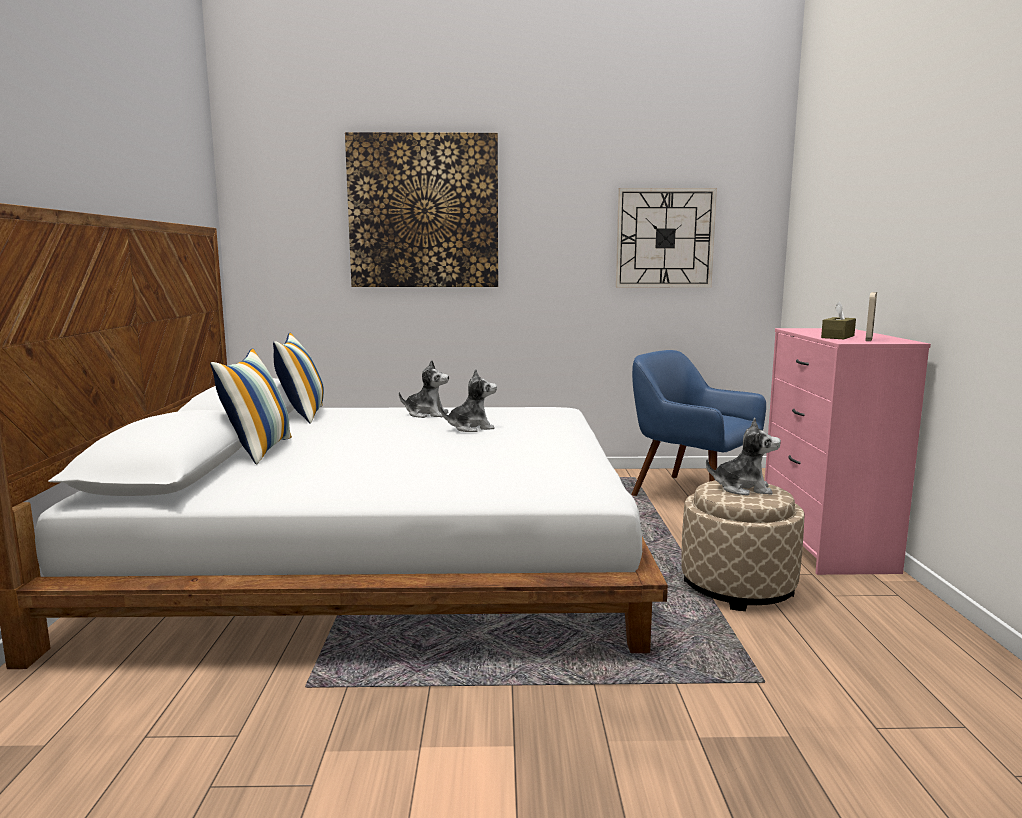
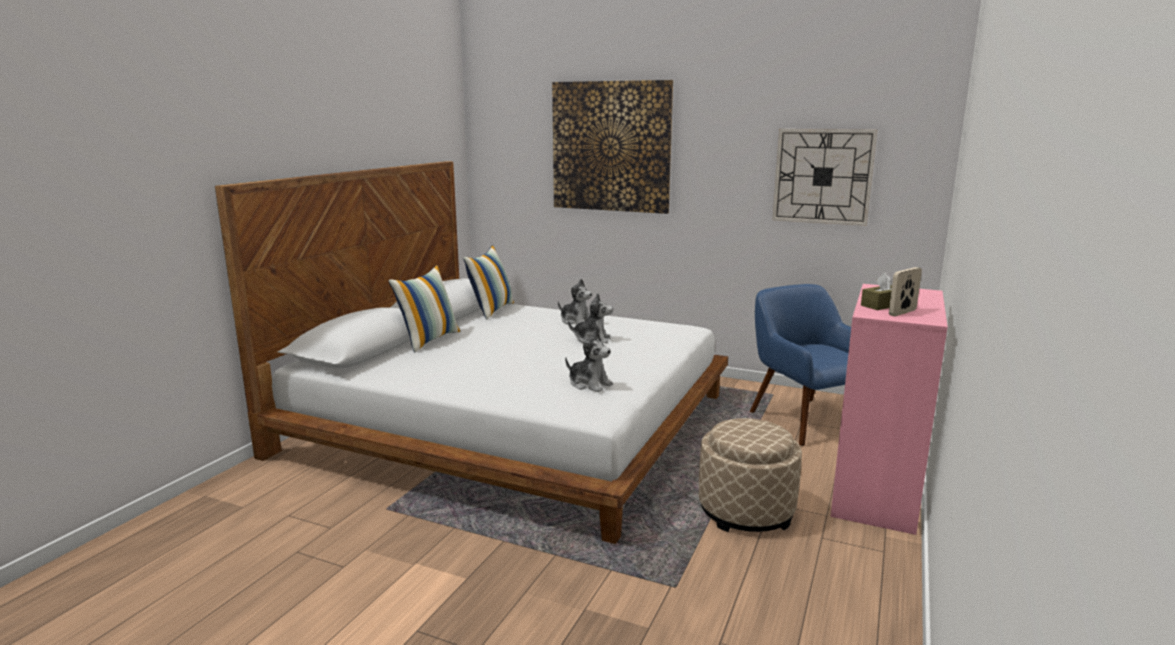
camera: 25 degrees right, 5 degrees up
plush toy [706,418,781,496] -> plush toy moved to [565,330,613,392]

